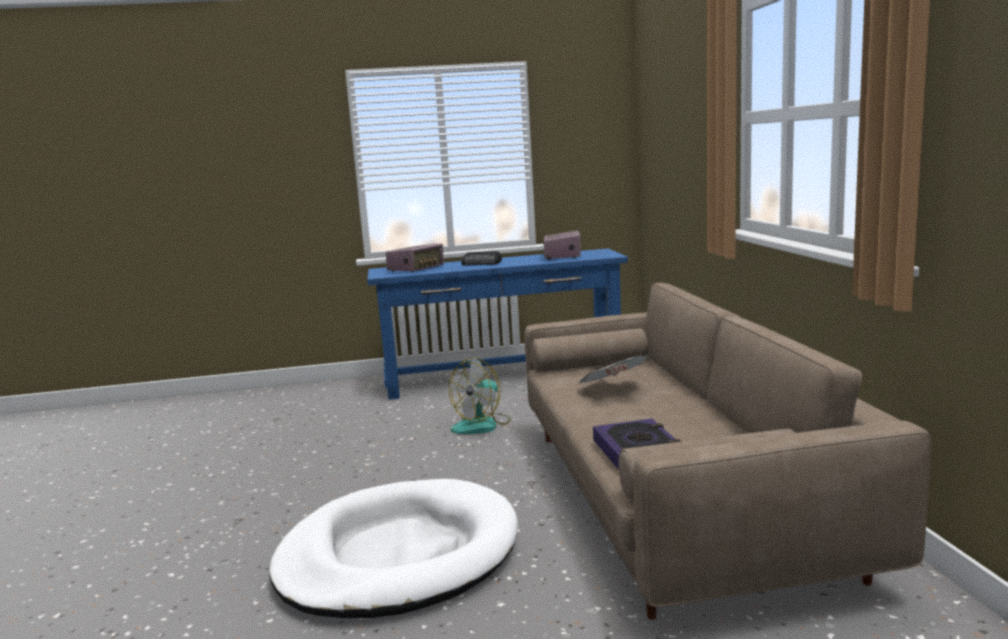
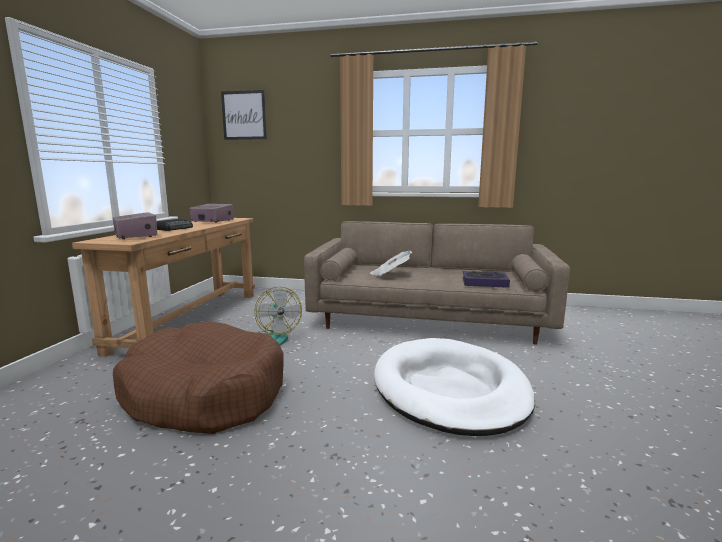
camera: 70 degrees left, 0 degrees up
blue console table [367,249,628,400] -> brown console table [72,218,255,357]
none -> brown dog bed [113,322,284,434]
none -> picture [221,90,267,140]

